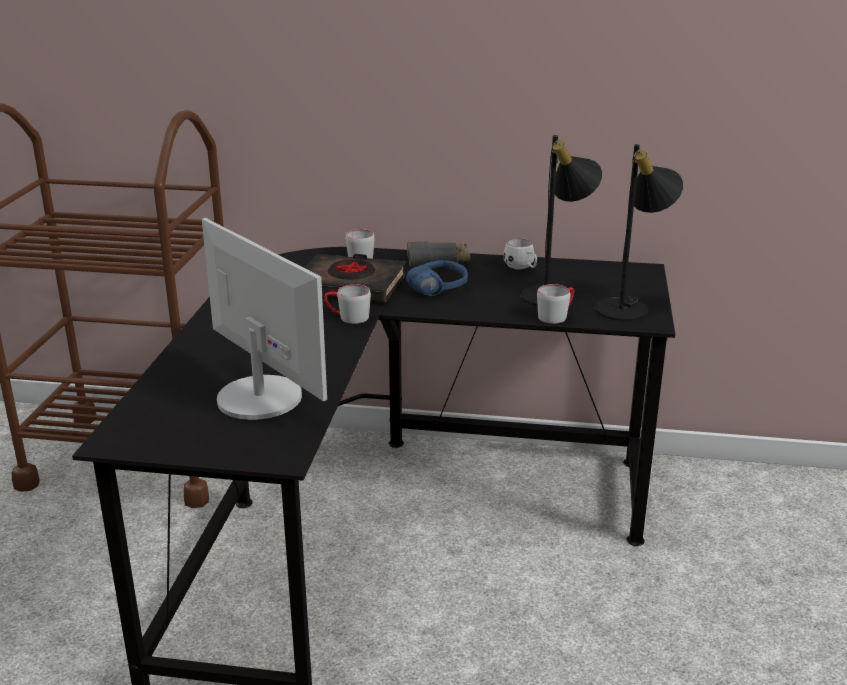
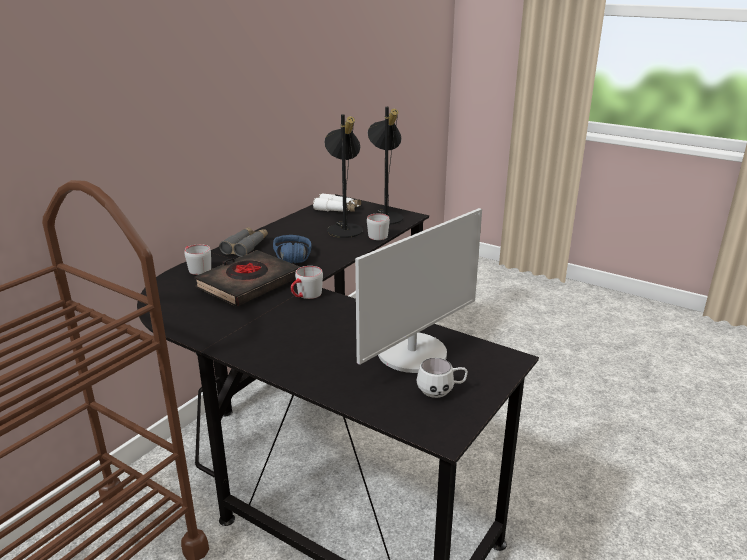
camera: 65 degrees left, 0 degrees up
monitor [202,218,327,420] -> monitor turned 150 degrees clockwise [355,208,482,373]
white mug [503,238,537,270] -> white mug moved to [417,358,468,398]
none -> white binoculars [313,193,361,212]

